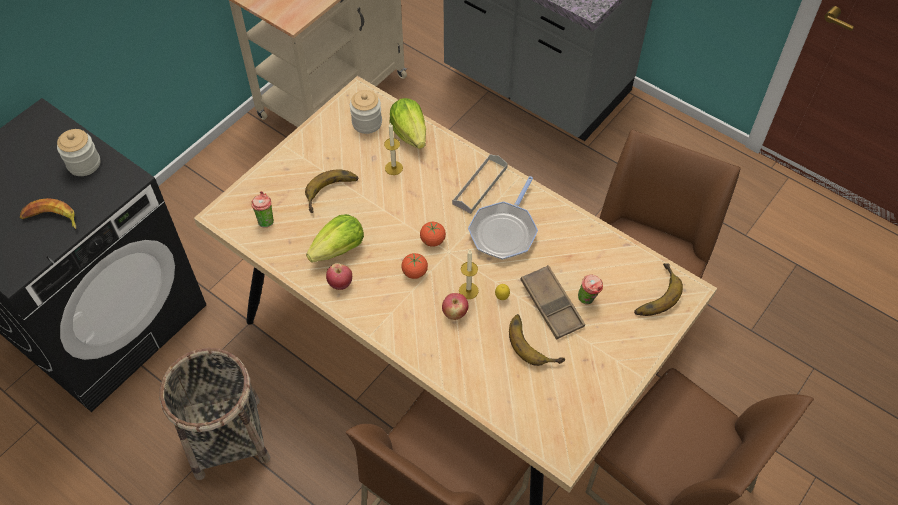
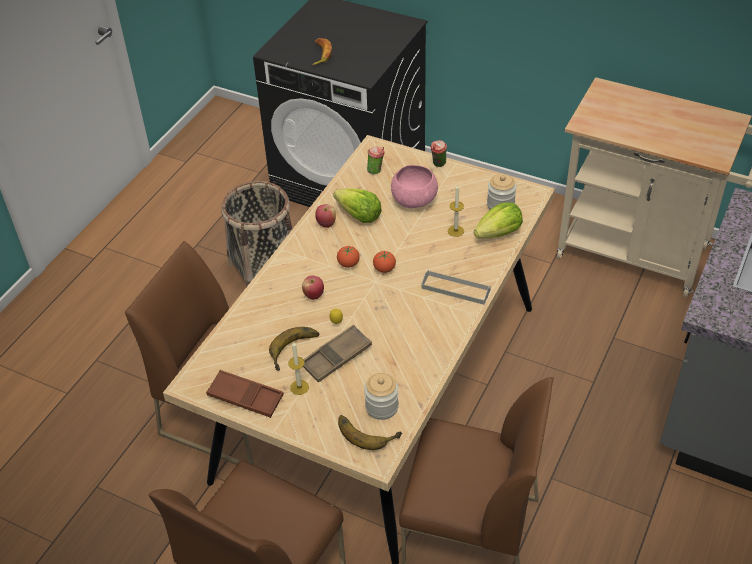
camera: 80 degrees right, 10 degrees down
jar [57,129,101,176] -> jar moved to [364,373,399,420]
banana [305,170,358,213] -> pink bowl [391,165,438,208]
candle [459,250,479,299] -> candle moved to [288,341,309,395]
frying pan [468,176,538,260] -> none
cup [578,275,603,305] -> cup moved to [431,140,447,167]
none -> brown tray [206,370,283,418]

